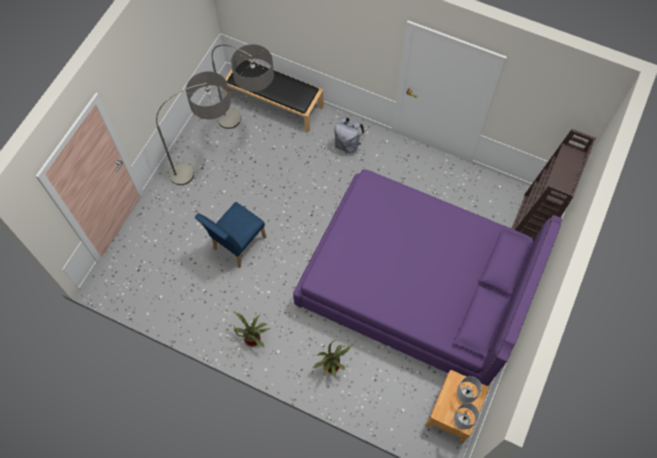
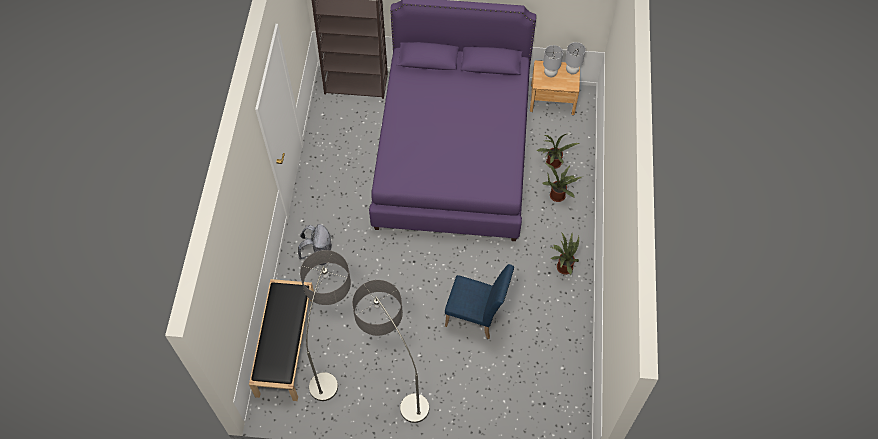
camera: 110 degrees left, 5 degrees down
none -> potted plant [536,134,579,169]

